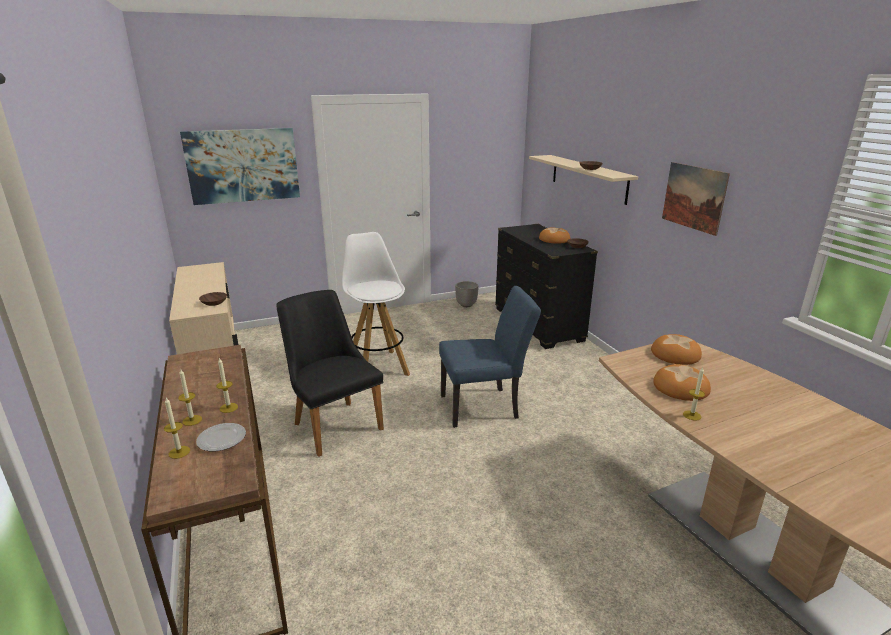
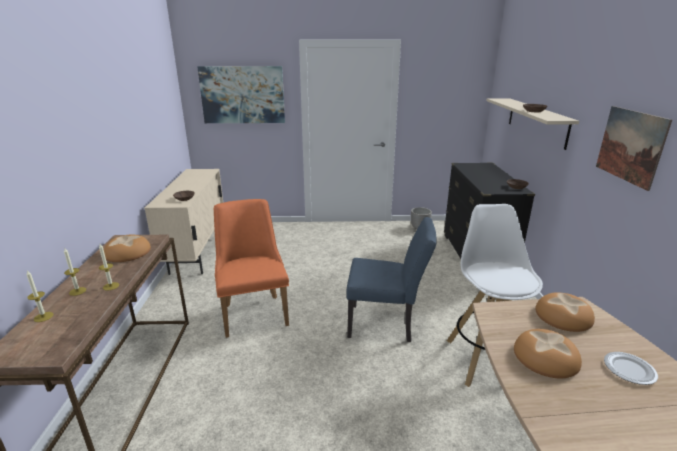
camera: 20 degrees right, 0 degrees up
plate [196,423,246,451] -> plate moved to [604,352,658,385]
black chair [276,290,384,457] -> orange chair [214,199,289,338]
white stool [342,232,410,376] -> white stool moved to [447,204,543,387]
bread [539,227,570,244] -> bread moved to [104,235,151,262]
candle [683,367,705,421] -> none

